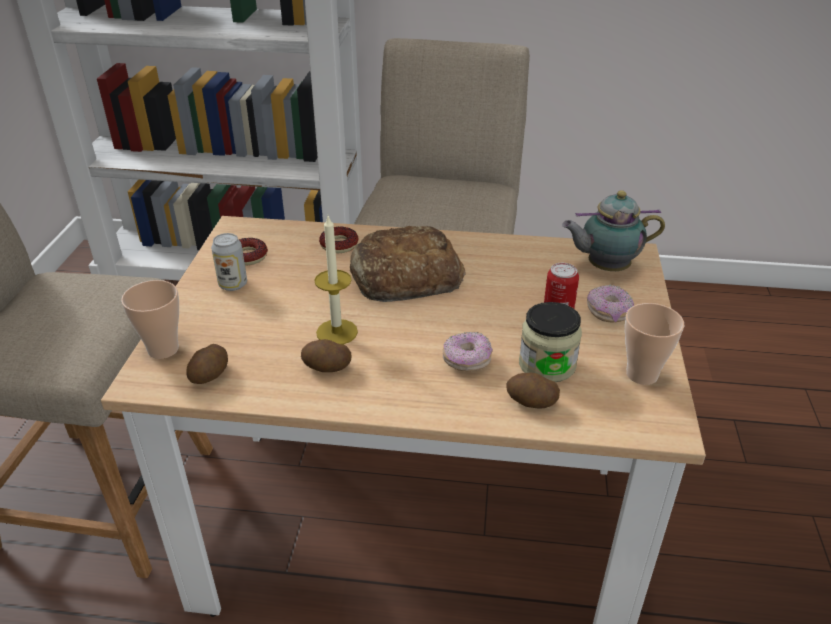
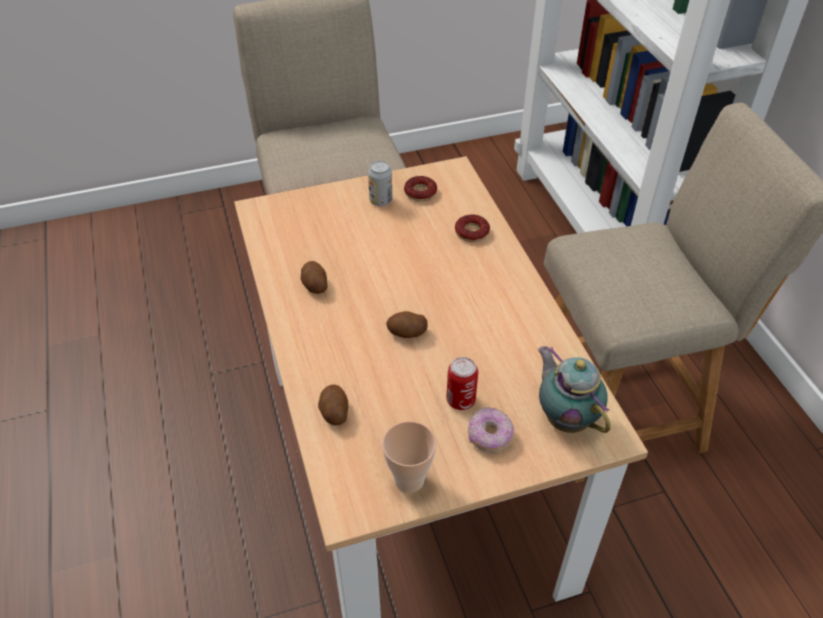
camera: 65 degrees right, 10 degrees up
cup [121,280,179,359] -> none
potato [186,344,228,384] -> potato moved to [386,311,428,338]
candle [315,216,358,345] -> none
bread [350,226,465,302] -> none
donut [443,332,493,372] -> none
jar [519,302,582,382] -> none

